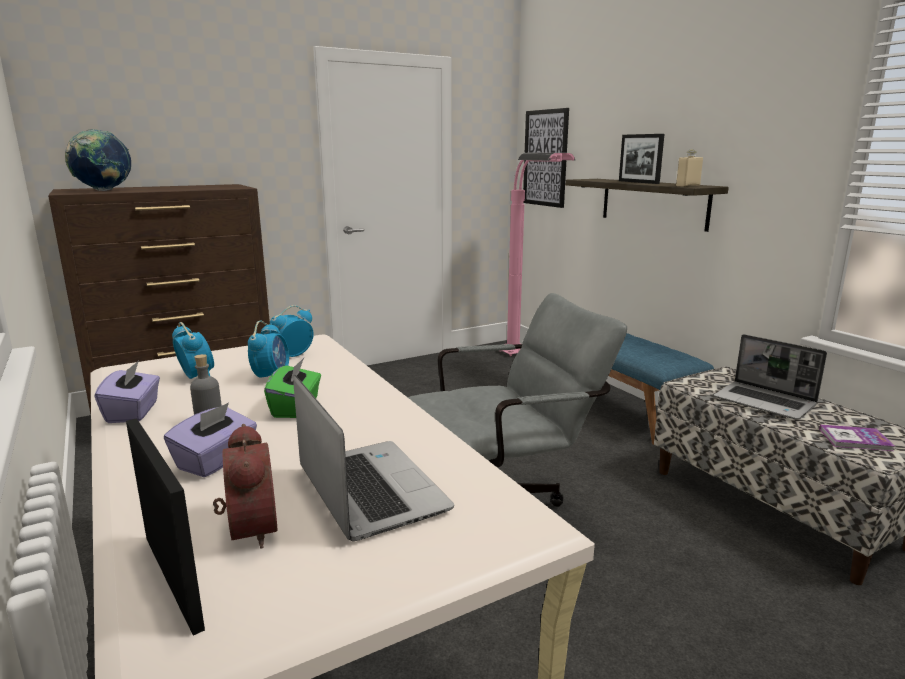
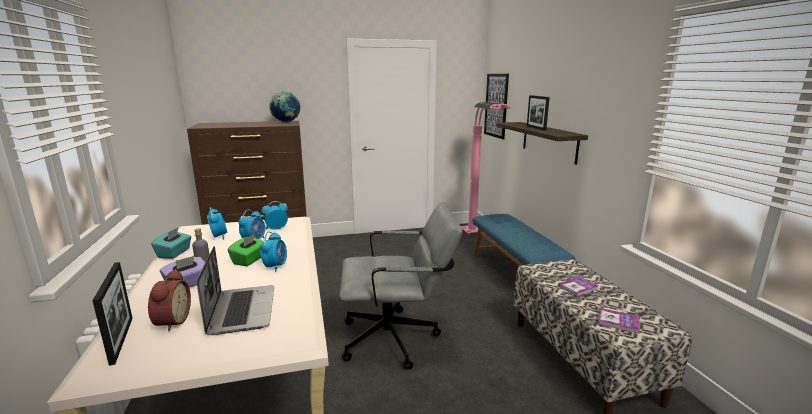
camera: 15 degrees right, 0 degrees up
globe [65,129,131,191] -> globe moved to [269,91,300,123]
purple tissue box [95,361,160,423] -> turquoise tissue box [151,227,192,259]
beige bottle [676,150,703,187] -> none
laptop [714,334,827,420] -> book [558,277,598,297]
none -> alarm clock [260,231,287,272]

